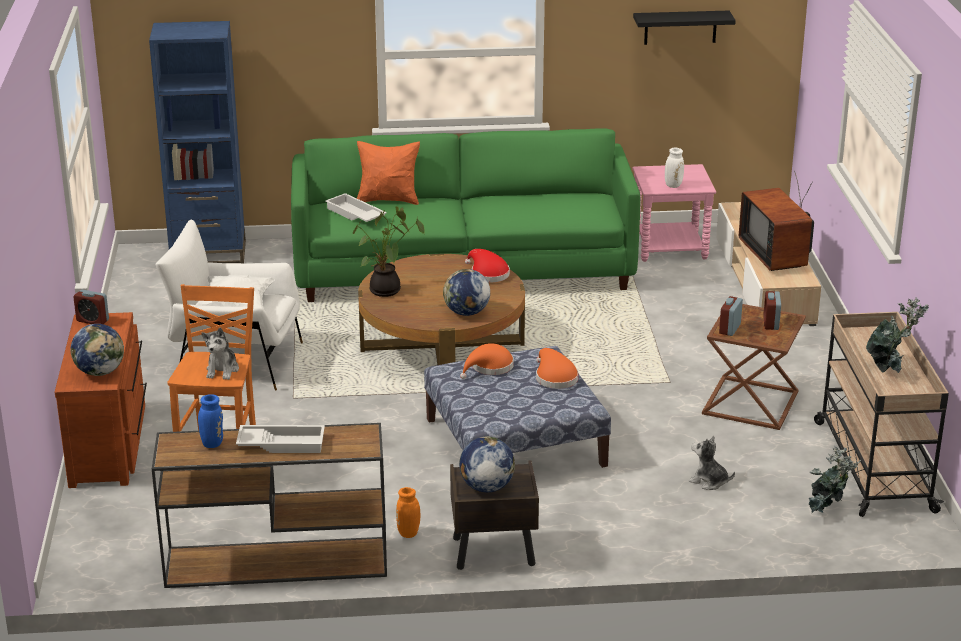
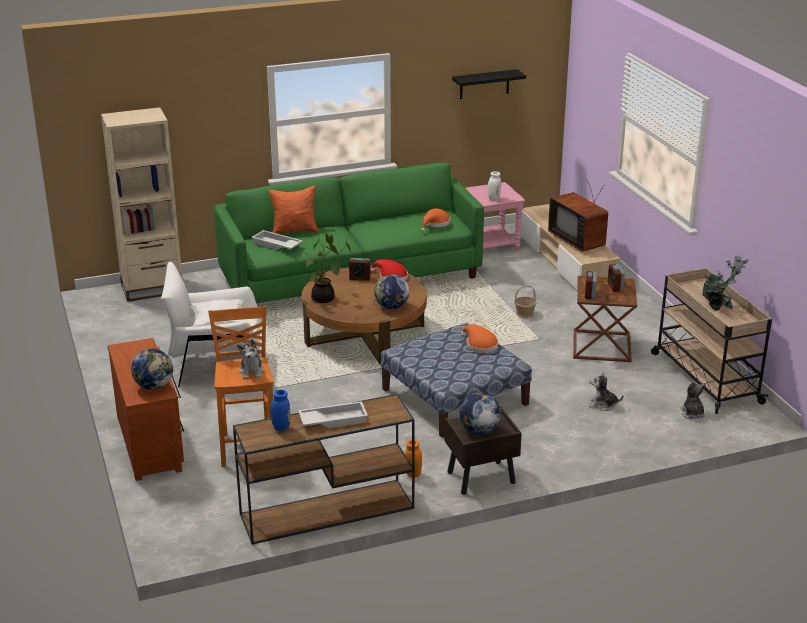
camera: 15 degrees left, 0 degrees up
alarm clock [73,290,109,324] -> alarm clock moved to [349,258,371,281]
blue bookcase [149,21,246,263] -> beige bookcase [101,107,183,302]
orange hat [460,343,514,379] -> orange hat moved to [421,208,450,232]
potted plant [809,446,861,513] -> plush toy [680,381,706,419]
none -> basket [515,285,536,318]

